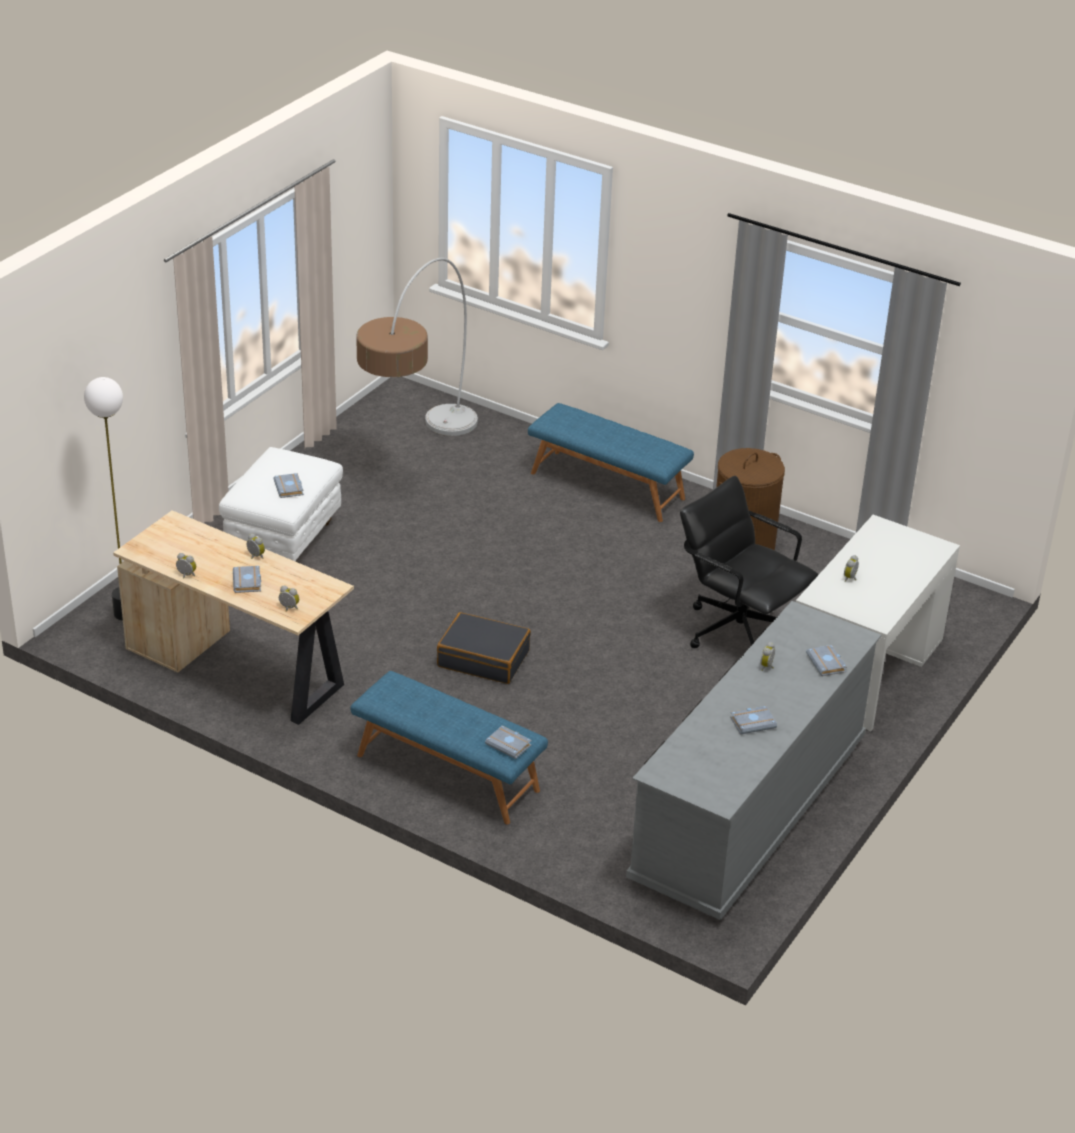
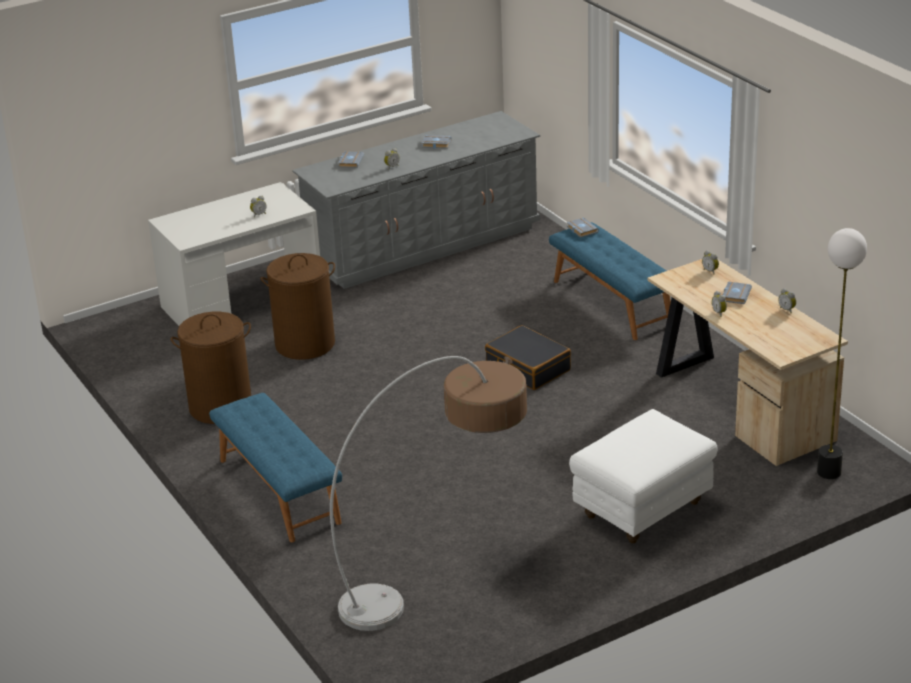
camera: 150 degrees left, 5 degrees down
grey book [273,473,304,498] -> none
black office chair [680,476,819,648] -> brown laundry basket [261,253,335,360]

